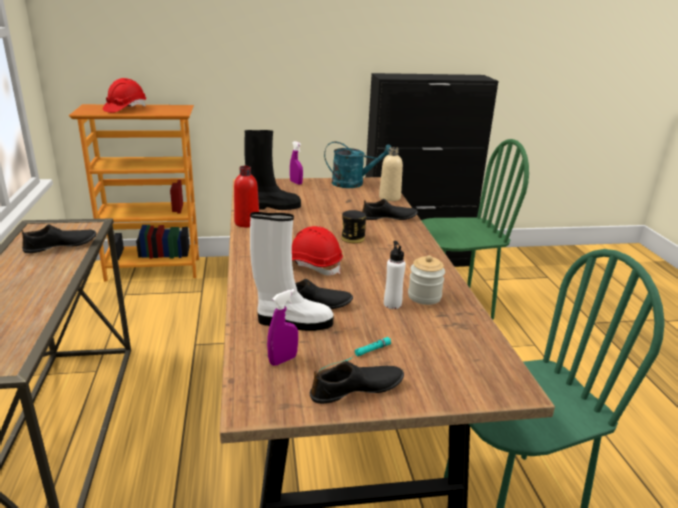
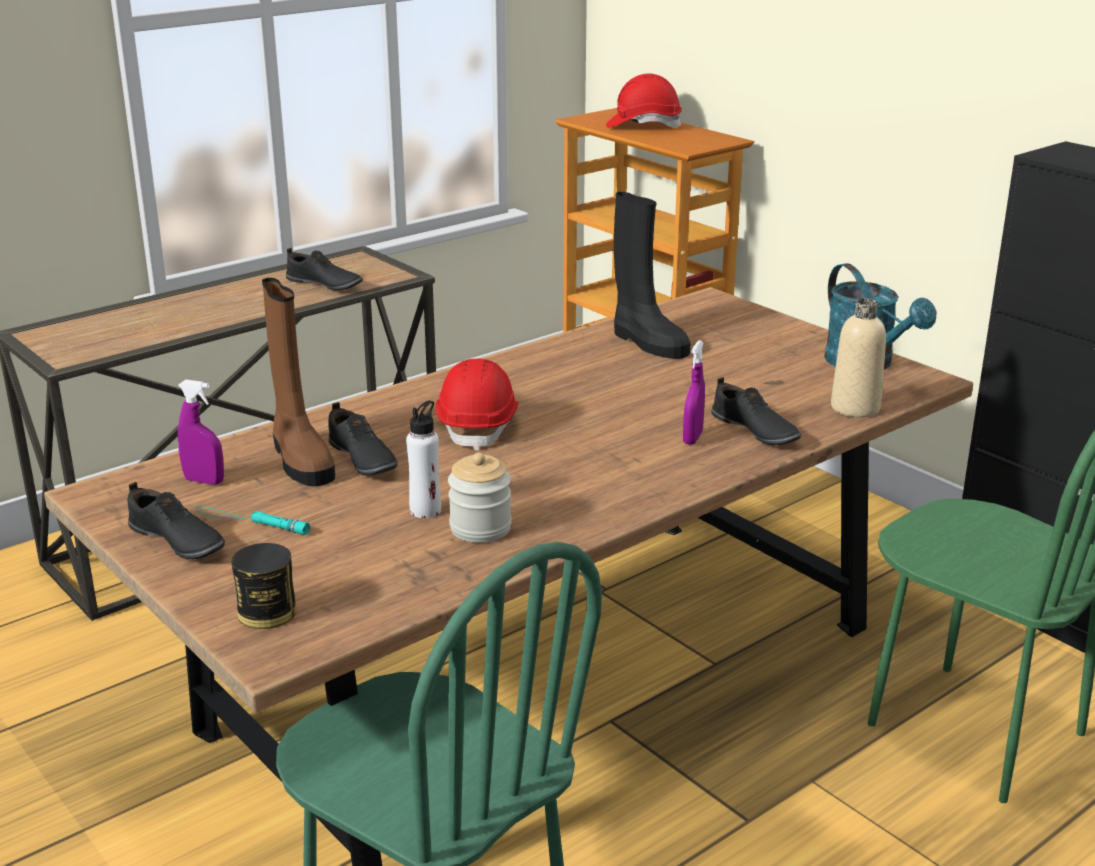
camera: 60 degrees right, 0 degrees up
red bottle [234,166,259,227] -> none
white boot [250,212,333,331] -> brown boot [262,278,335,486]
purple spray bottle [290,141,303,185] -> purple spray bottle moved to [683,340,705,445]
can [341,210,366,243] -> can moved to [231,543,296,629]

